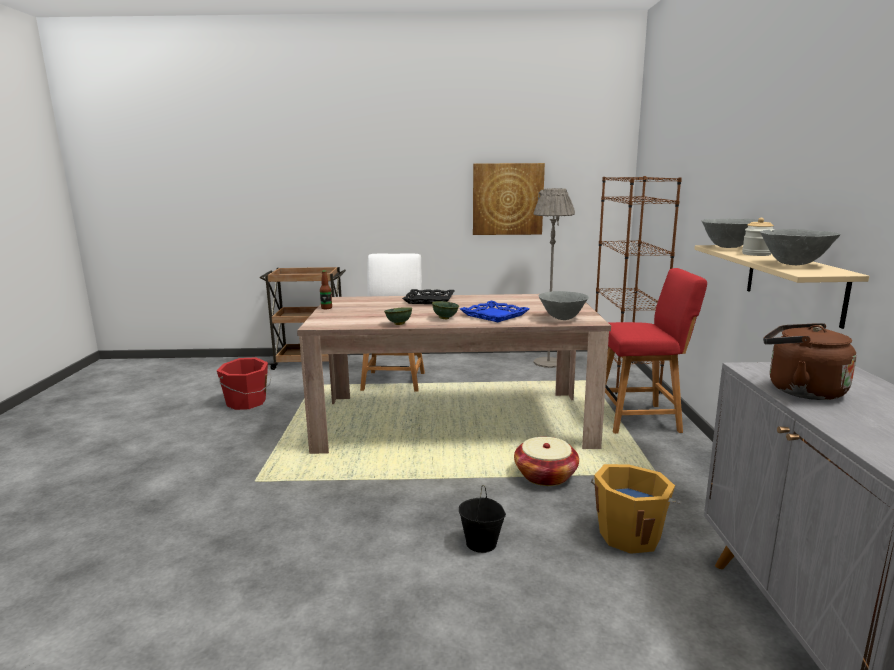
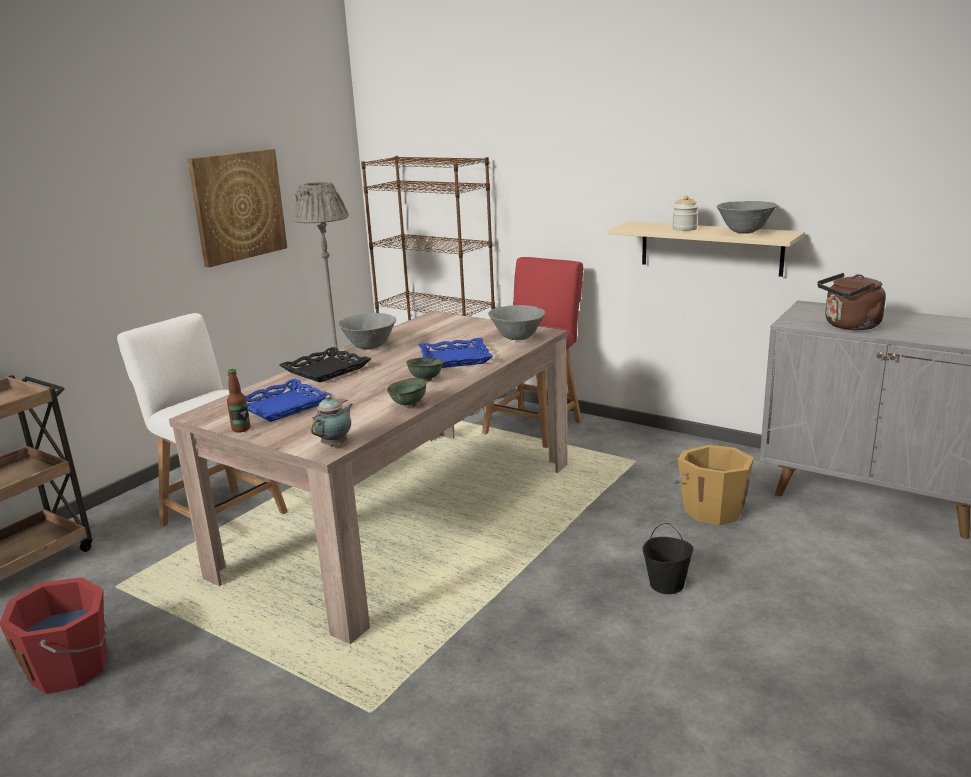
camera: 55 degrees left, 5 degrees up
basket [514,437,579,486] -> none
grey bowl [702,219,758,248] -> grey bowl moved to [338,313,396,350]
none -> blue tray [245,379,332,422]
none -> teapot [311,395,353,447]

